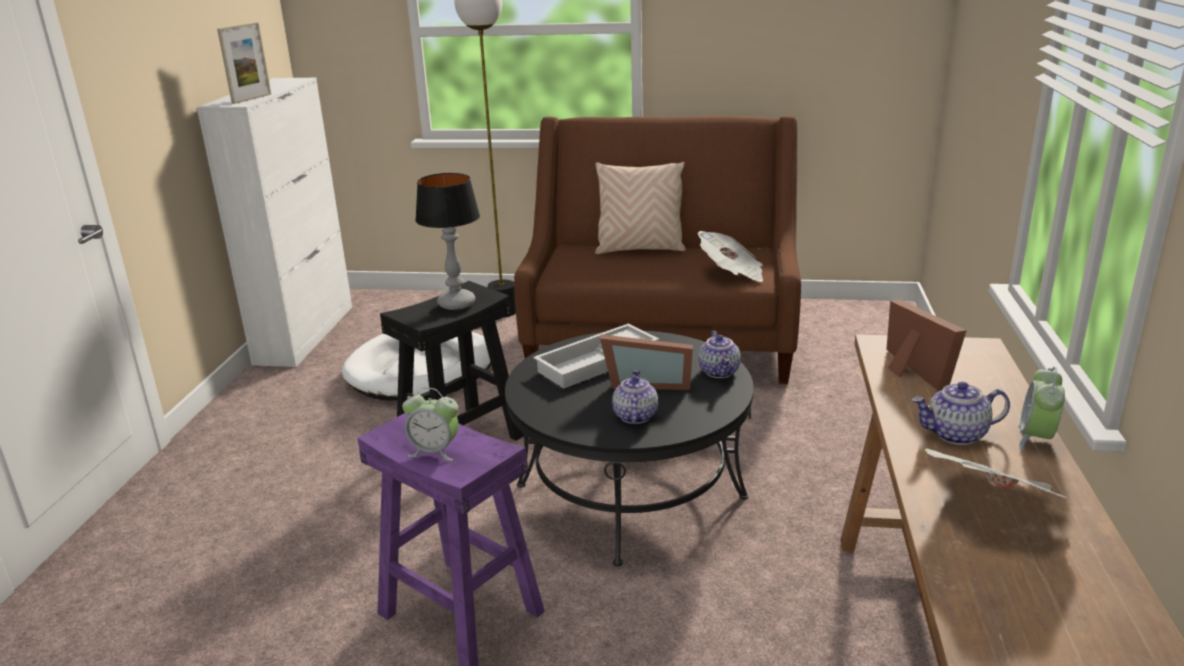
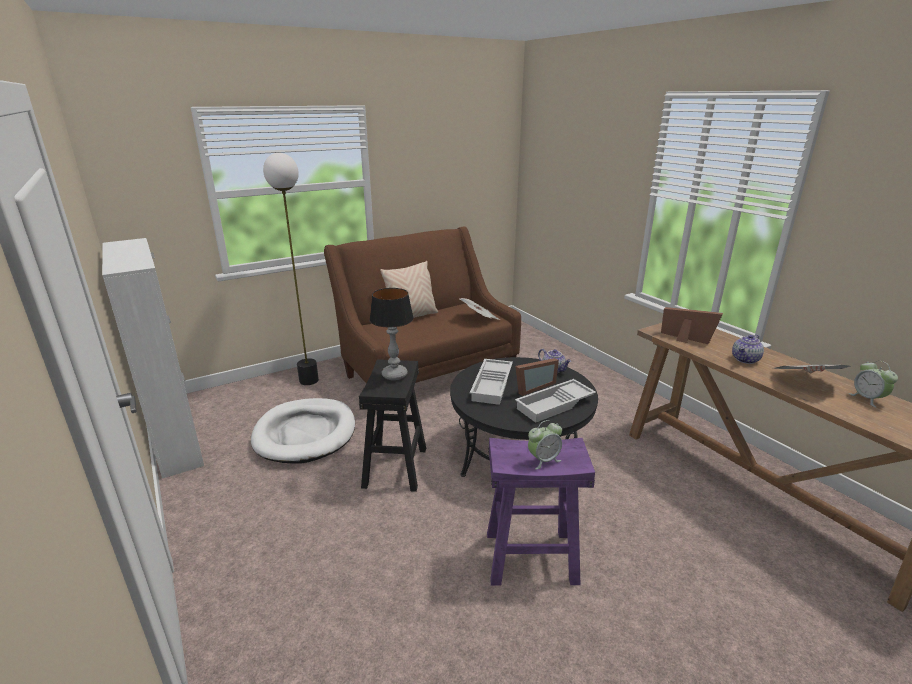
camera: 40 degrees left, 0 degrees up
picture frame [217,22,271,104] -> none
teapot [612,370,658,424] -> white tray [515,379,596,423]
alarm clock [1019,367,1065,450] -> alarm clock moved to [849,361,898,408]

